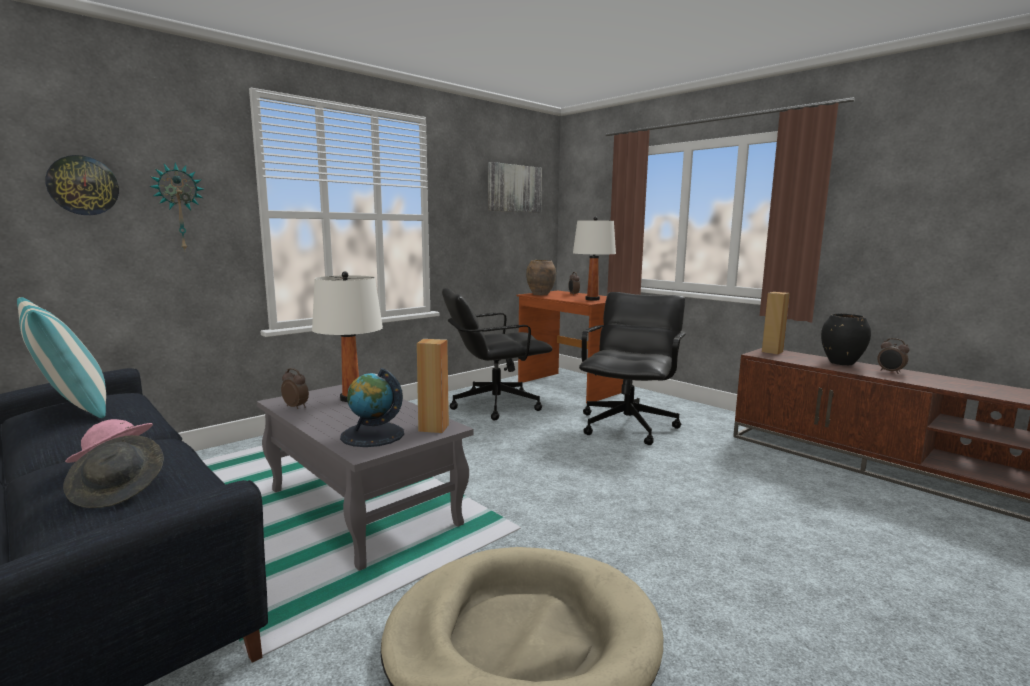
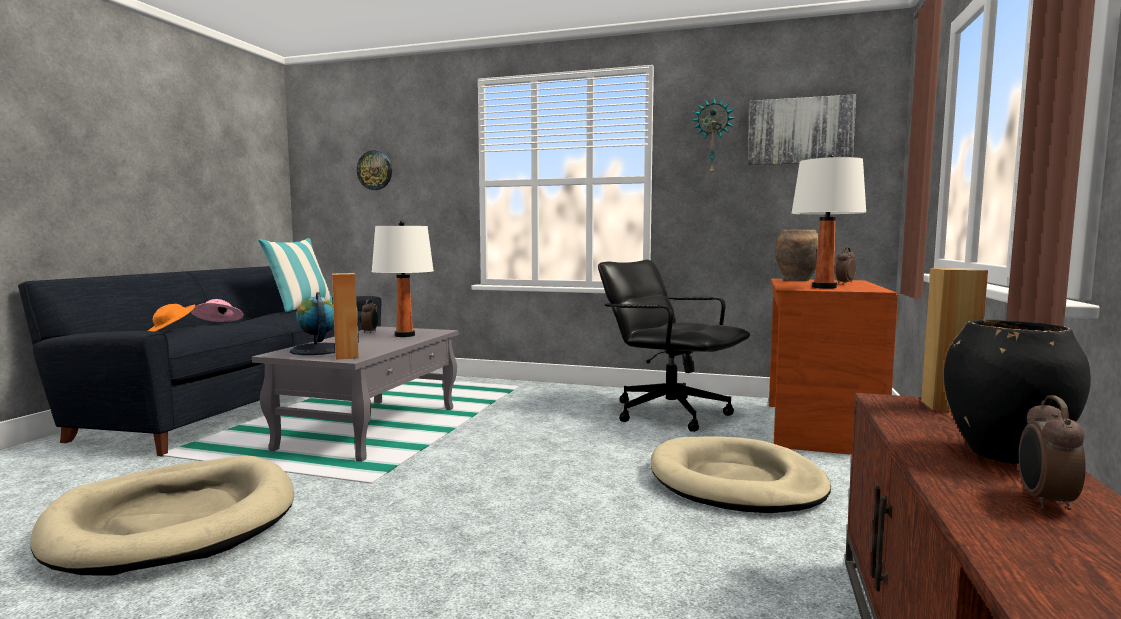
camera: 60 degrees right, 5 degrees down
grey hat [63,435,164,508] -> orange hat [148,304,195,332]
wall clock [149,163,204,251] -> wall clock moved to [692,98,734,176]
black office chair [579,292,686,445] -> beige dog bed [651,436,831,513]

